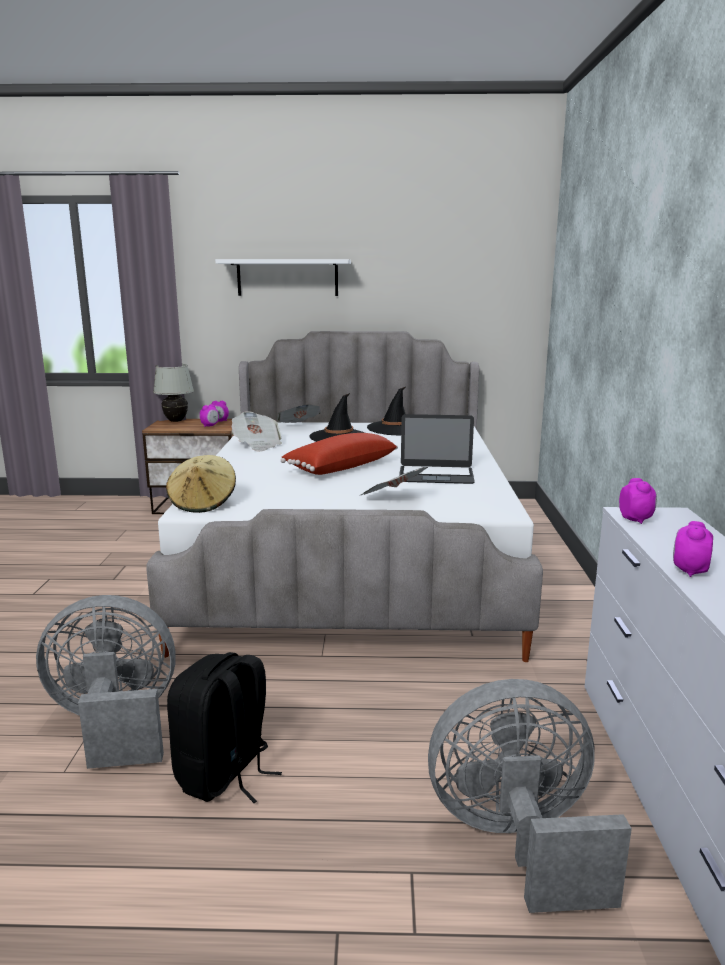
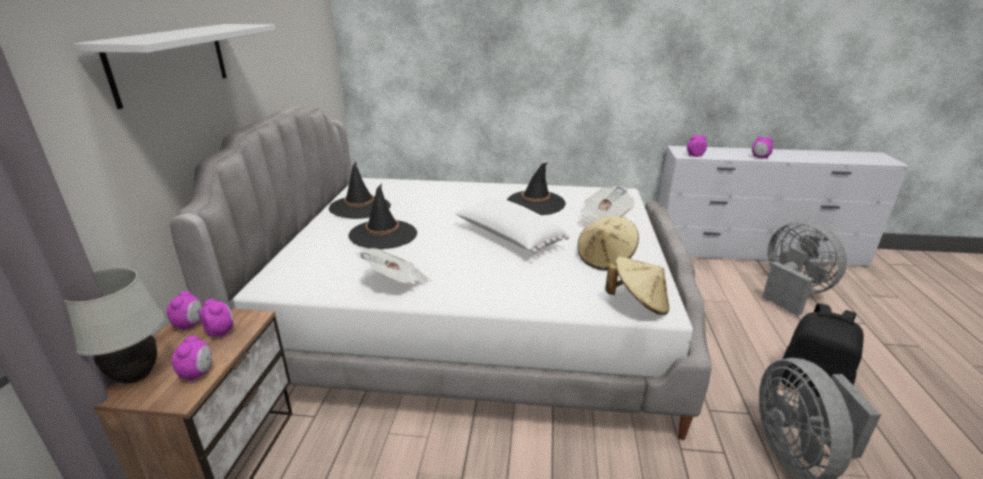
camera: 85 degrees left, 10 degrees up
newspaper [277,404,321,423] -> none
red pillow [281,433,398,475] -> white pillow [455,197,569,253]
laptop [399,414,475,484] -> black hat [507,162,566,215]
grey fan [428,679,632,913] -> grey fan turned 150 degrees clockwise [762,221,847,316]
none -> alarm clock [172,336,212,383]
none -> beige hat [577,216,639,270]

